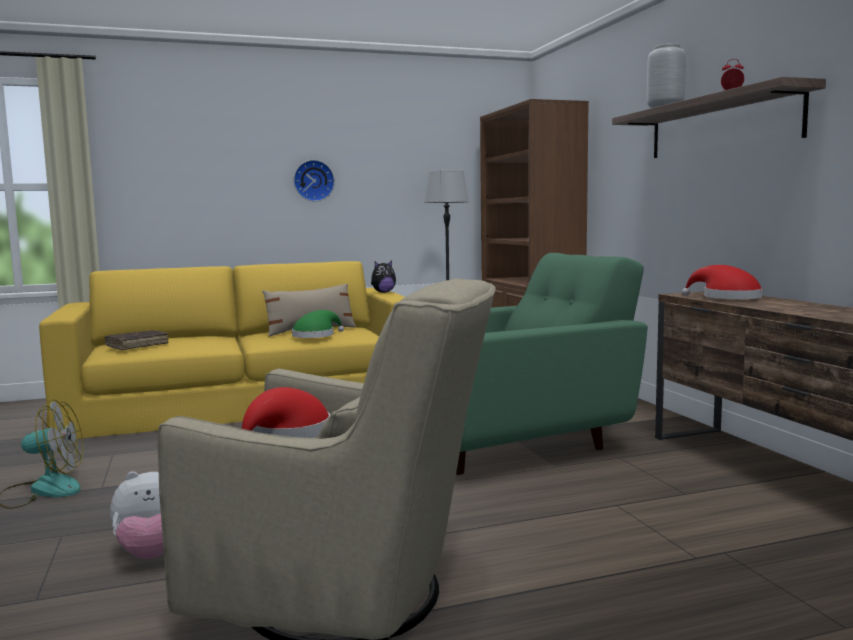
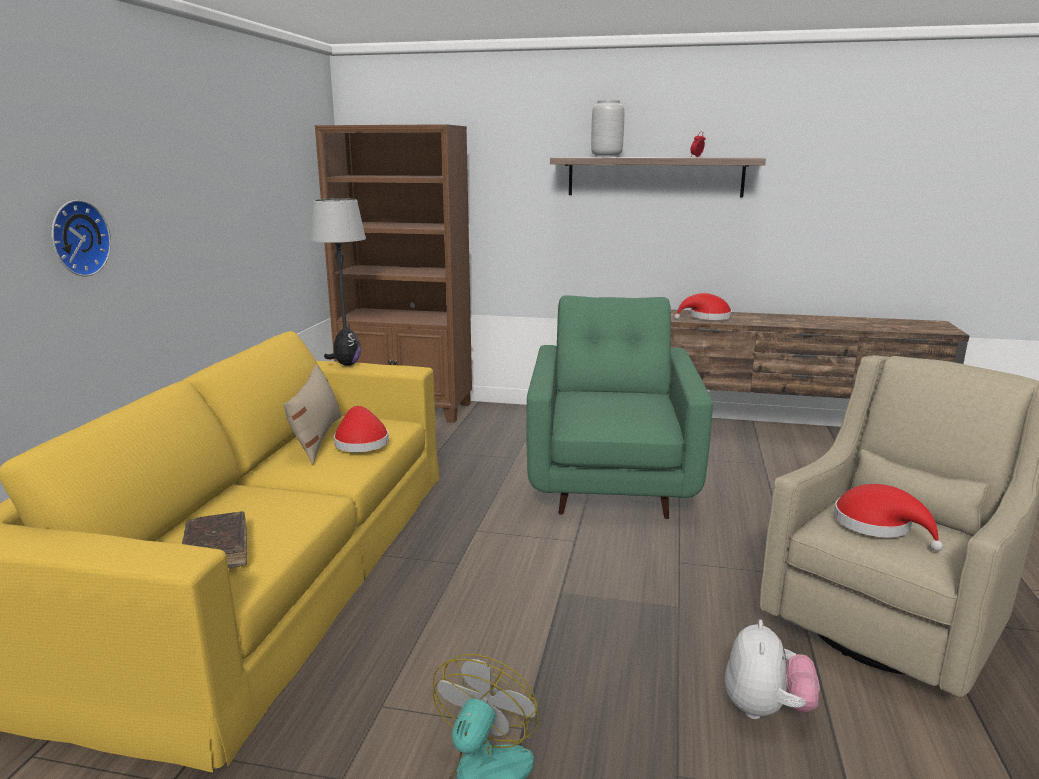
camera: 60 degrees left, 10 degrees up
green hat [292,310,344,338] -> red hat [334,406,389,452]
wall clock [294,160,335,202] -> wall clock moved to [52,200,111,277]

